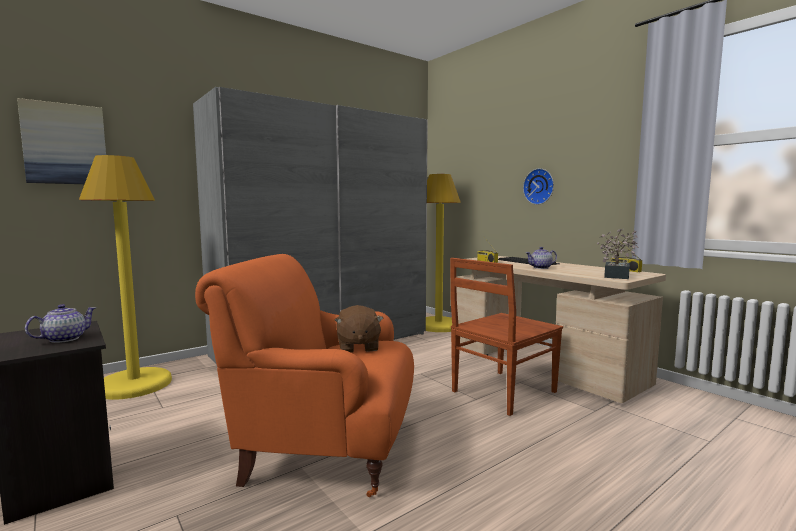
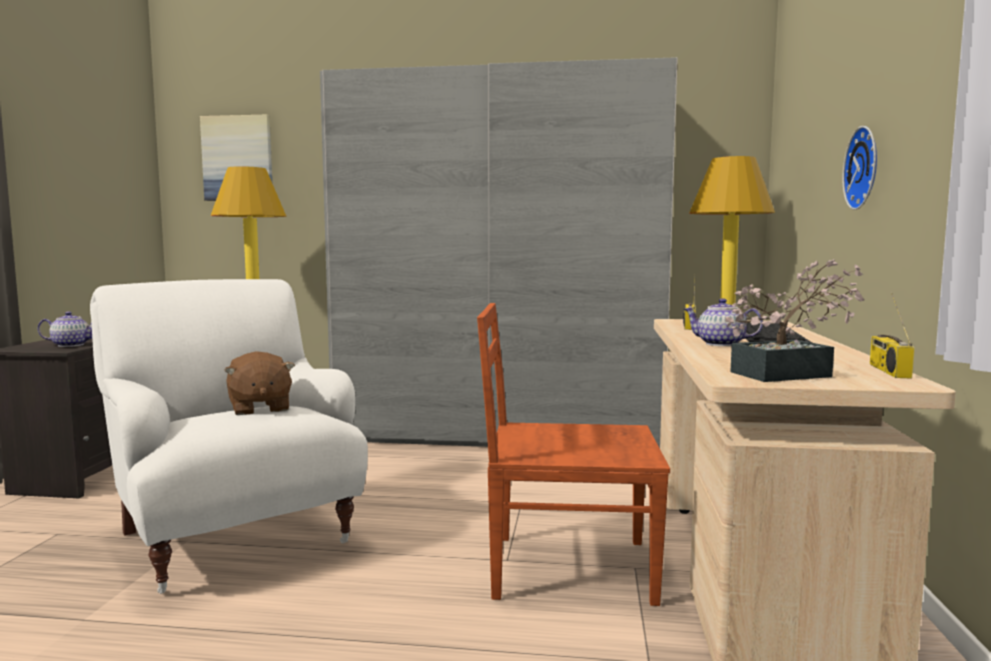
camera: 45 degrees right, 0 degrees up
orange armchair [195,254,414,497] -> white armchair [90,279,368,594]
brown plush toy [335,305,384,353] -> brown plush toy turned 60 degrees counterclockwise [224,351,295,415]

